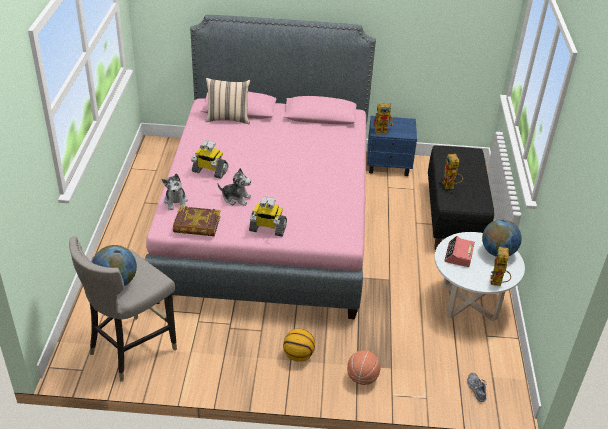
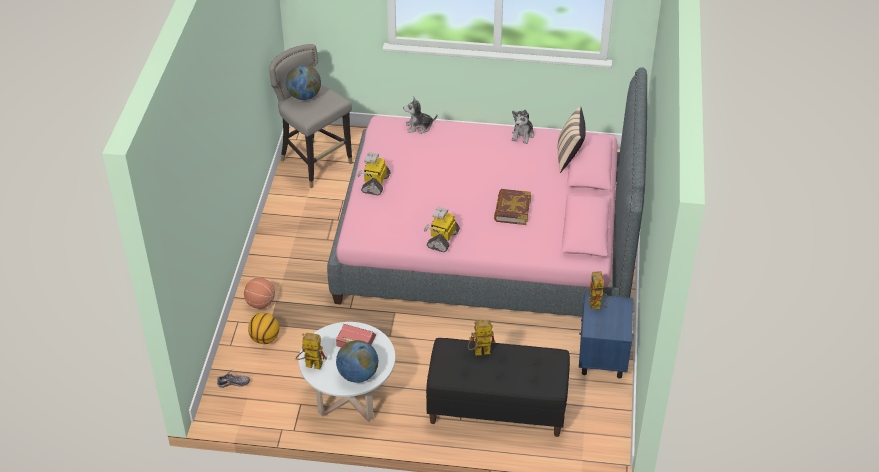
camera: 95 degrees right, 5 degrees up
book [173,206,221,236] -> book moved to [494,189,531,225]
toy robot [191,140,228,179] -> toy robot moved to [424,207,460,252]
plush toy [218,168,251,206] -> plush toy moved to [512,110,534,144]
basketball [283,329,315,362] -> basketball moved to [248,313,279,344]

